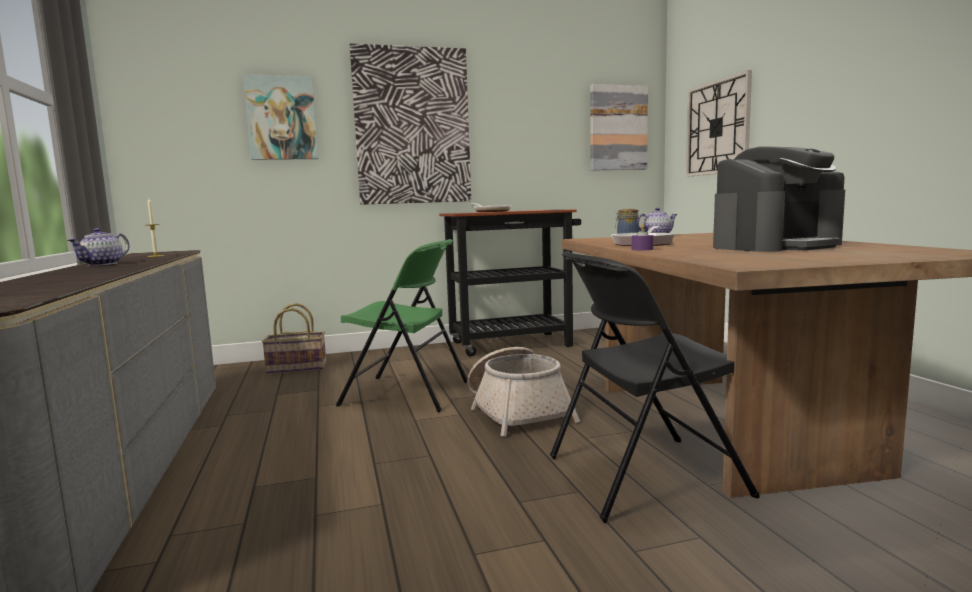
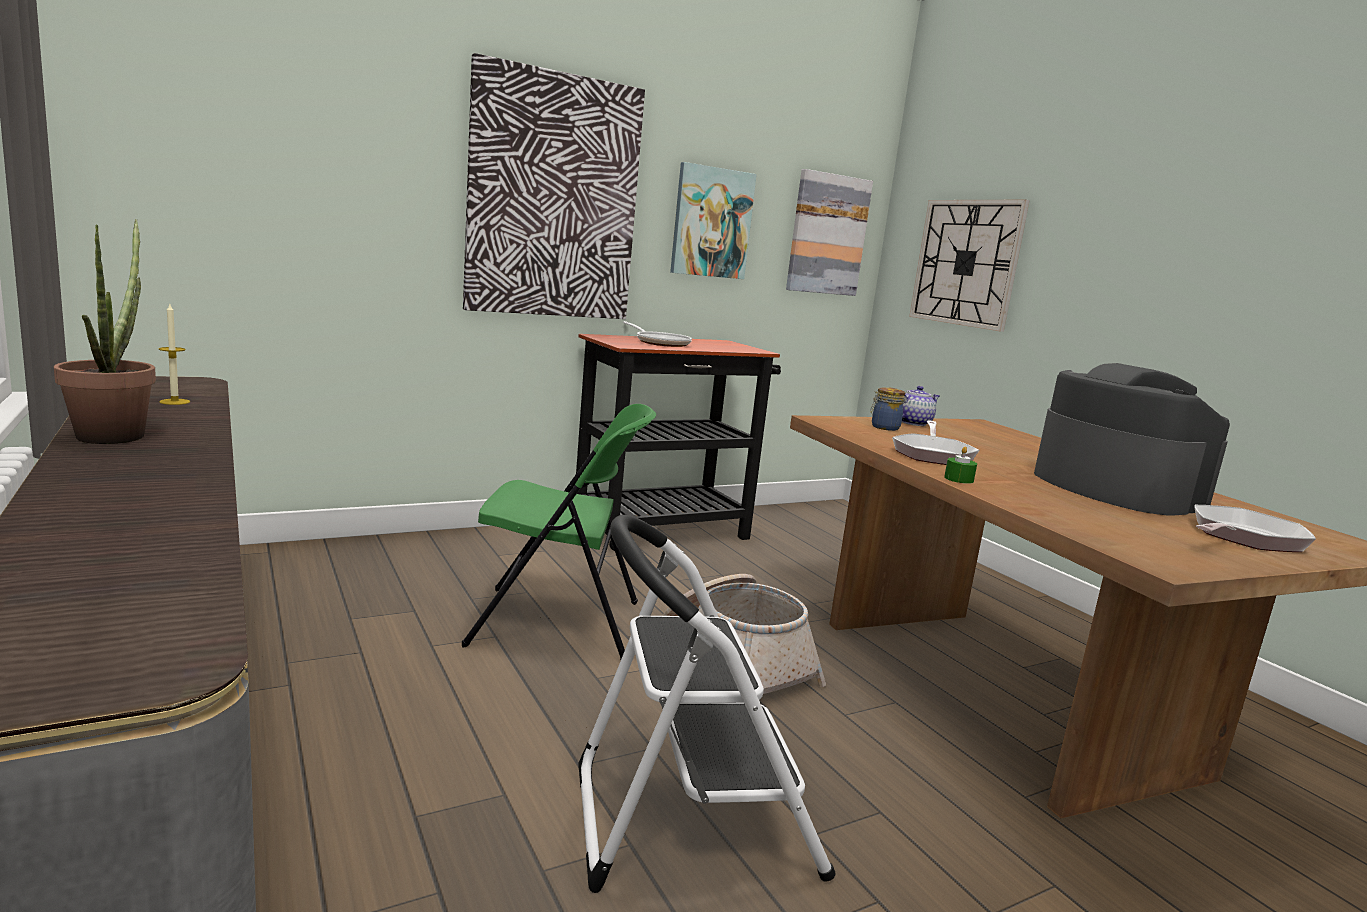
camera: 15 degrees left, 5 degrees up
teapot [67,228,129,266] -> potted plant [54,219,156,444]
picture [243,74,318,160] -> picture moved to [670,162,757,279]
basket [262,303,326,374] -> none
black chair [550,251,760,523] -> none
purple candle [632,224,654,250] -> green candle [944,446,977,484]
coffee machine [713,146,845,252] -> coffee machine turned 75 degrees counterclockwise [1034,363,1230,515]
none -> step ladder [578,515,836,893]
none -> frying pan [1194,505,1316,552]

